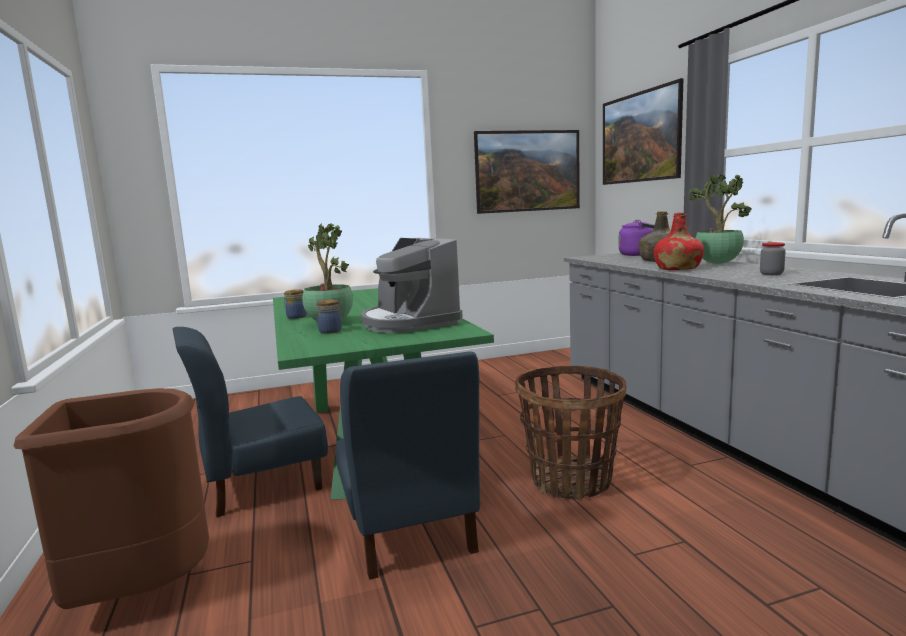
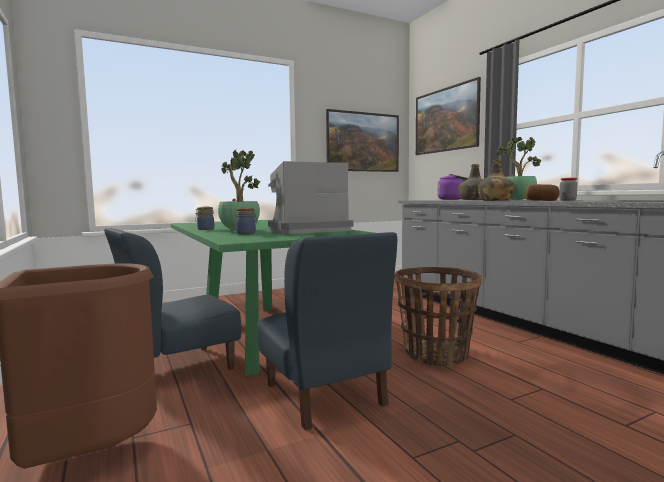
camera: 10 degrees left, 5 degrees down
coffee machine [361,238,463,333] -> coffee machine turned 105 degrees clockwise [268,161,353,234]
red bottle [654,213,704,270] -> green bottle [478,160,515,201]
none -> bread [526,184,559,201]

